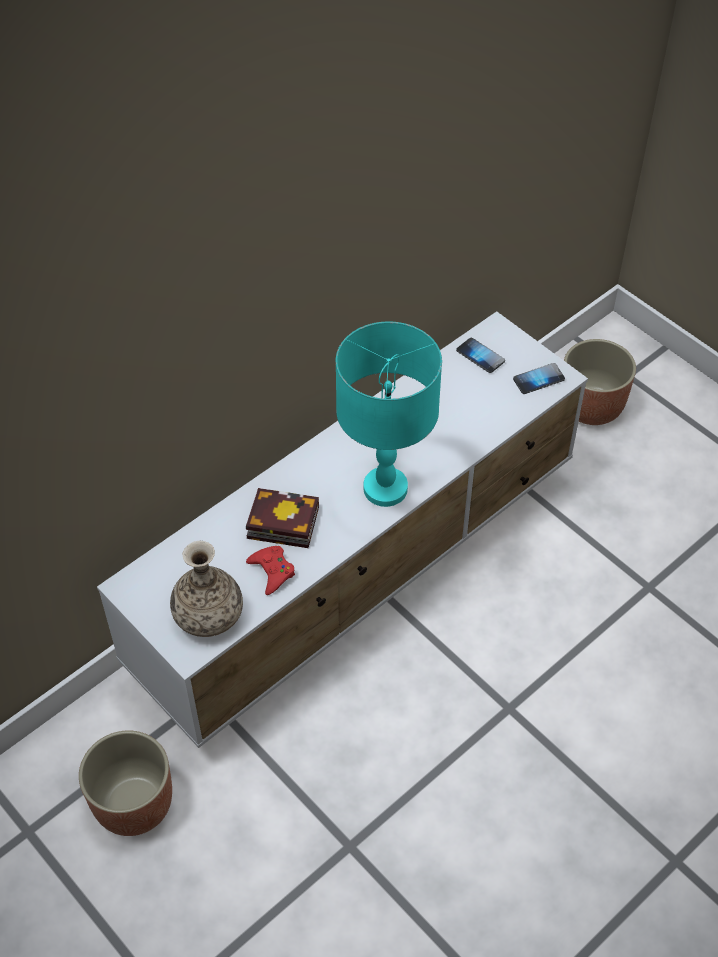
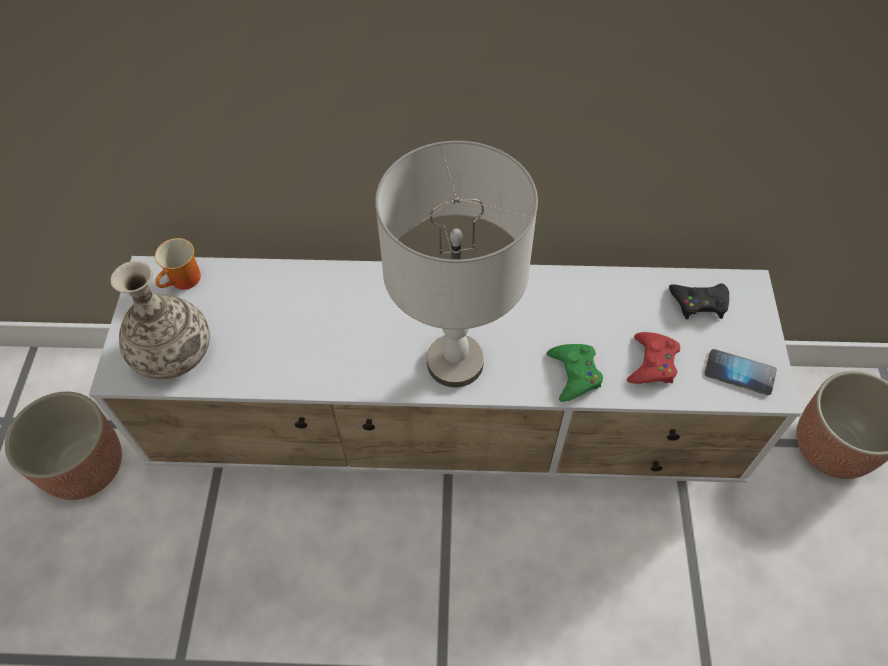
camera: 45 degrees right, 5 degrees up
book [246,488,319,548] -> none
red game controller [246,546,295,595] -> red game controller moved to [627,332,680,384]
turquoise table lamp [336,322,442,507] -> grey table lamp [375,141,538,387]
phone [456,338,505,373] -> black game controller [669,283,729,319]
none -> mug [155,238,201,290]
none -> green game controller [547,344,603,402]

